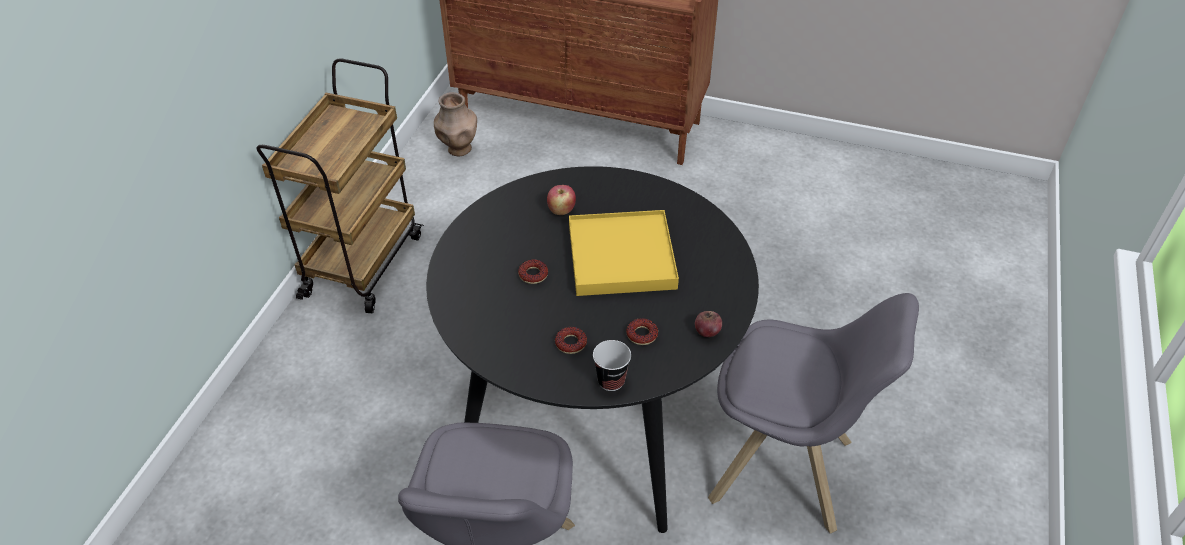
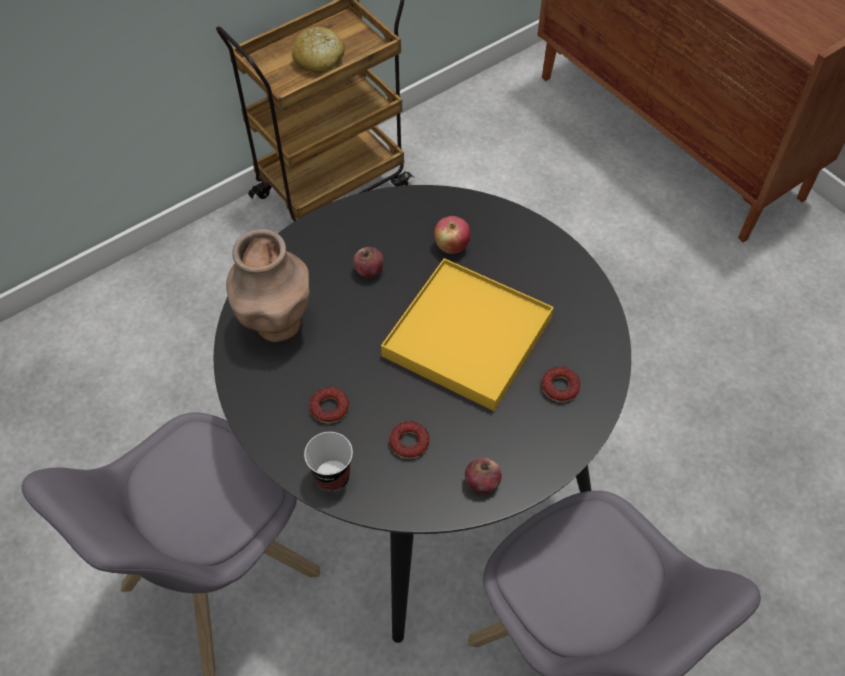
camera: 35 degrees right, 10 degrees up
brown vase [434,92,477,156] -> brown vase moved to [226,229,309,342]
donut [518,259,548,284] -> donut moved to [542,366,581,402]
none -> bread [292,27,345,73]
none -> apple [353,247,384,278]

